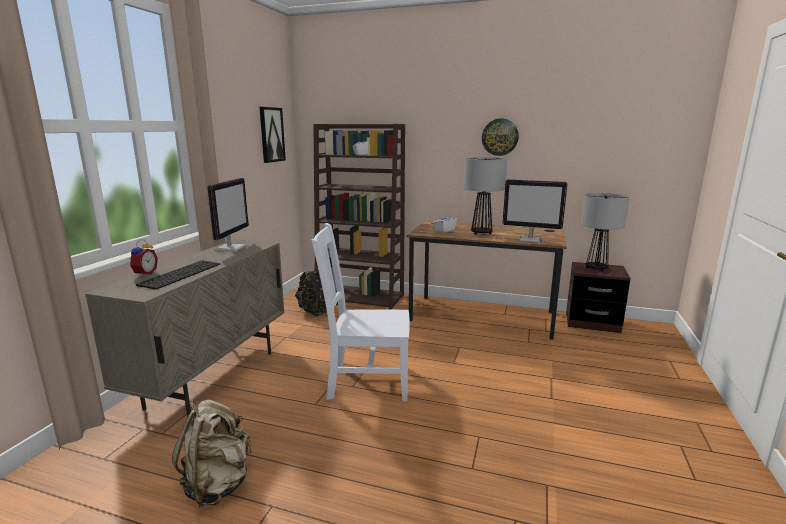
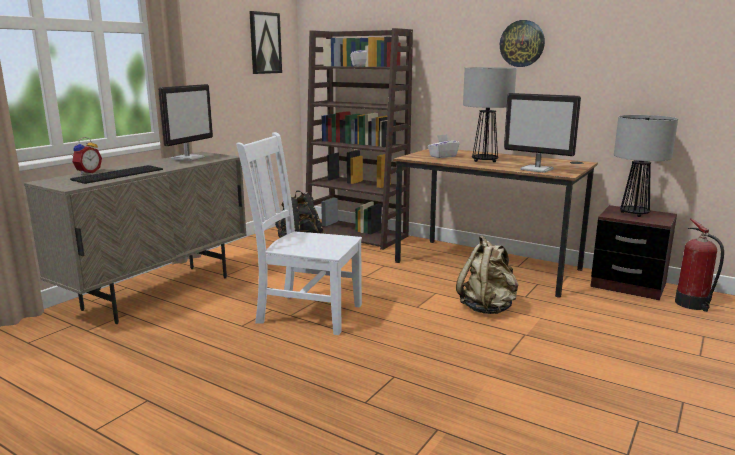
camera: 15 degrees right, 0 degrees up
beige backpack [172,400,252,507] -> beige backpack moved to [456,235,518,314]
none -> fire extinguisher [675,218,724,312]

